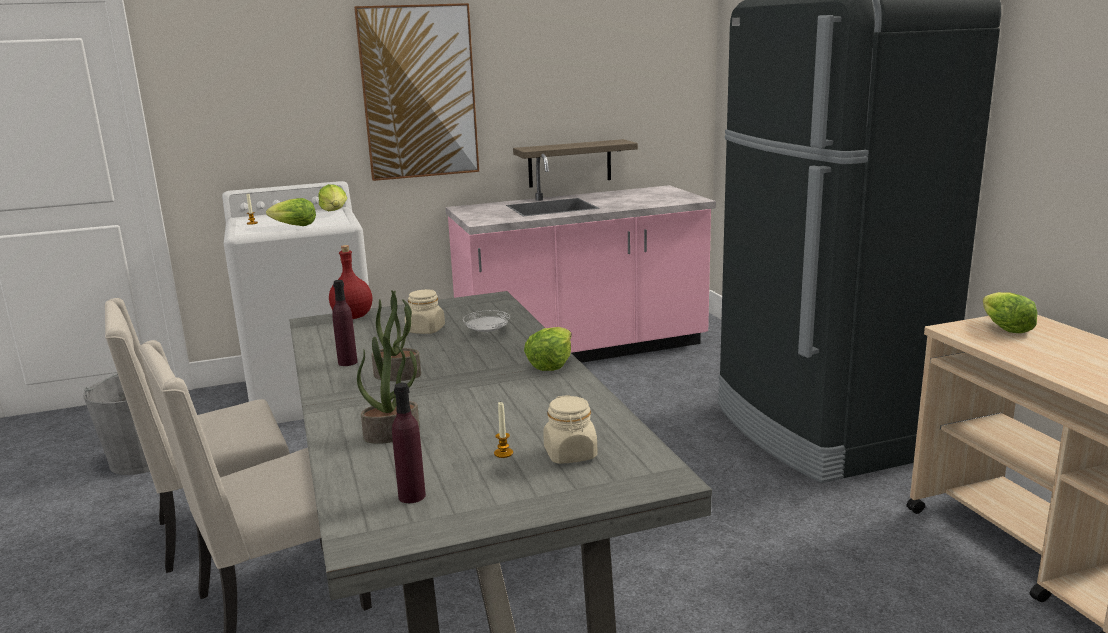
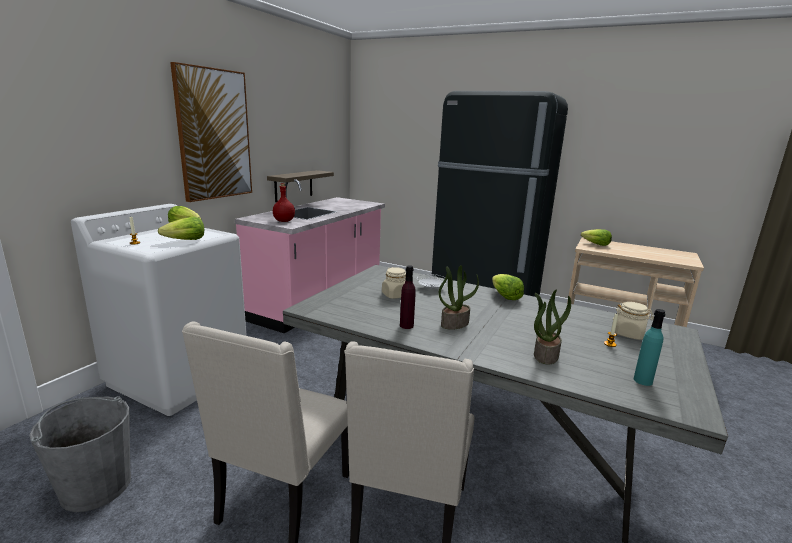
camera: 45 degrees left, 0 degrees up
red bottle [329,245,372,319] -> red bottle moved to [273,183,295,222]
purple bottle [392,383,426,503] -> turquoise bottle [634,309,665,386]

